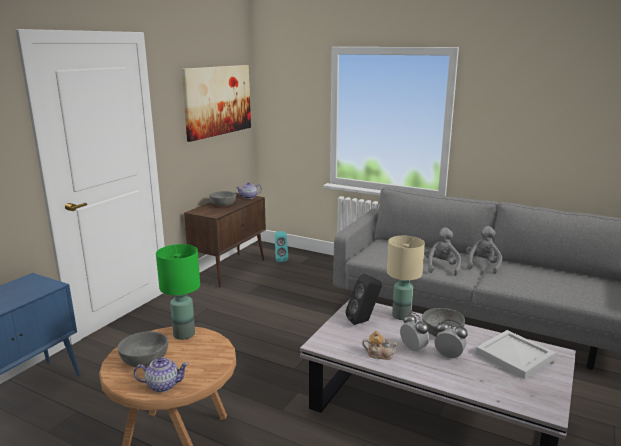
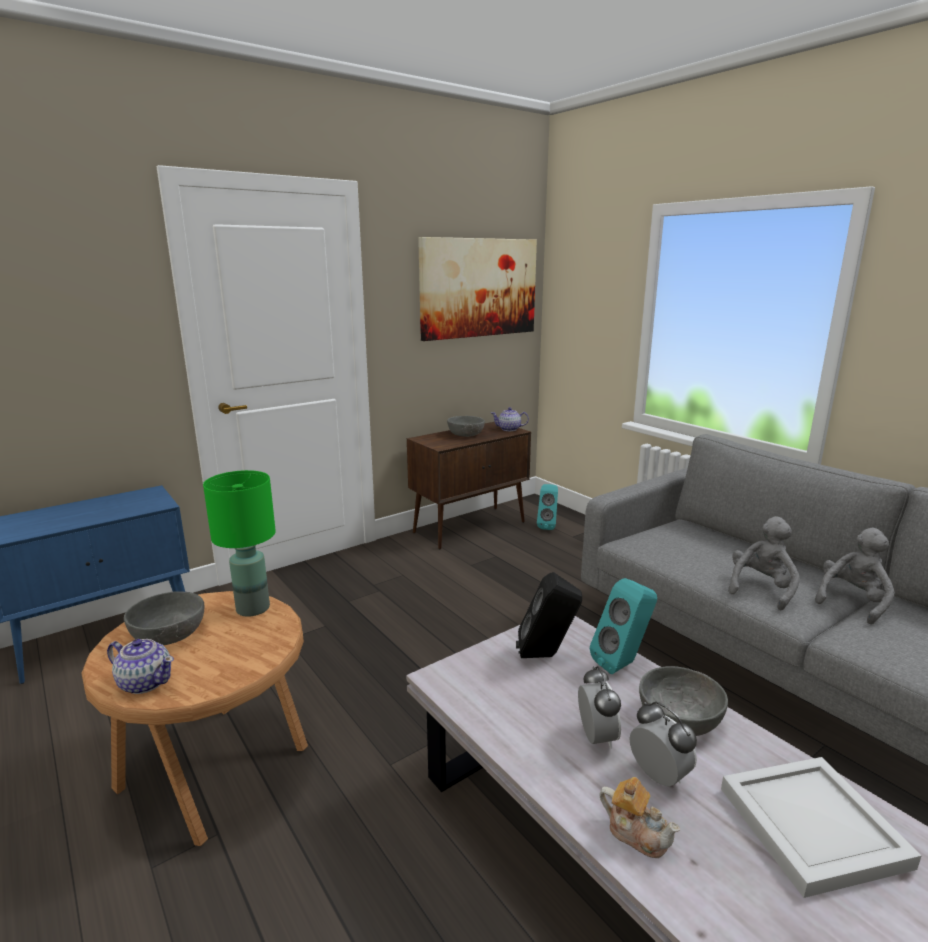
camera: 25 degrees right, 0 degrees up
teapot [362,331,398,360] -> teapot moved to [599,777,680,858]
beige table lamp [387,236,425,320] -> turquoise speaker [590,578,657,674]

